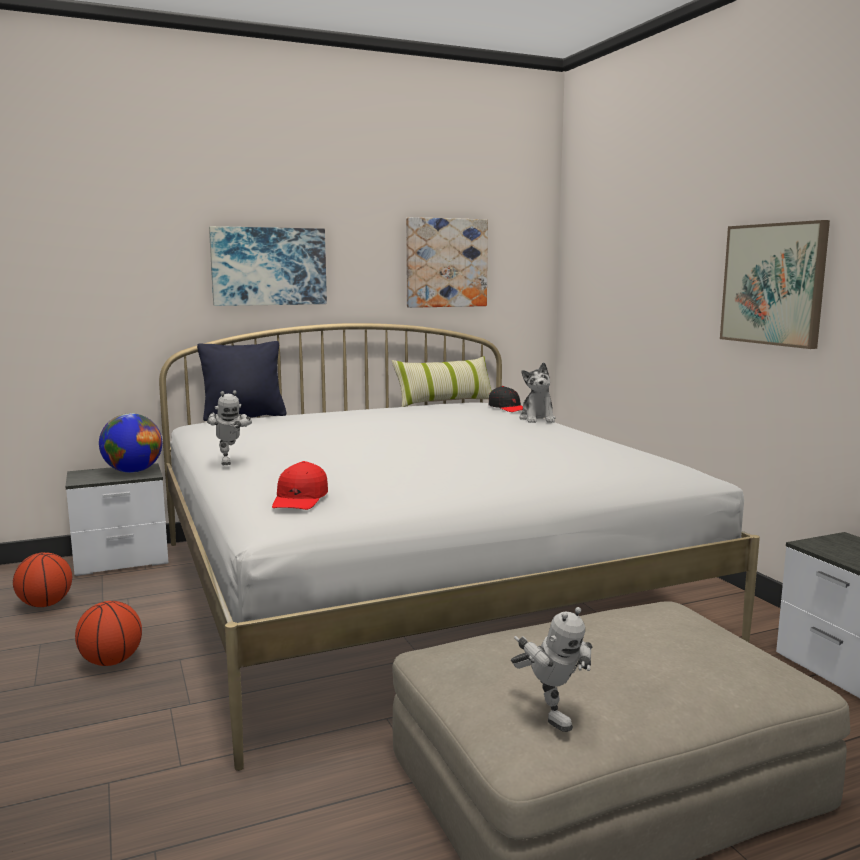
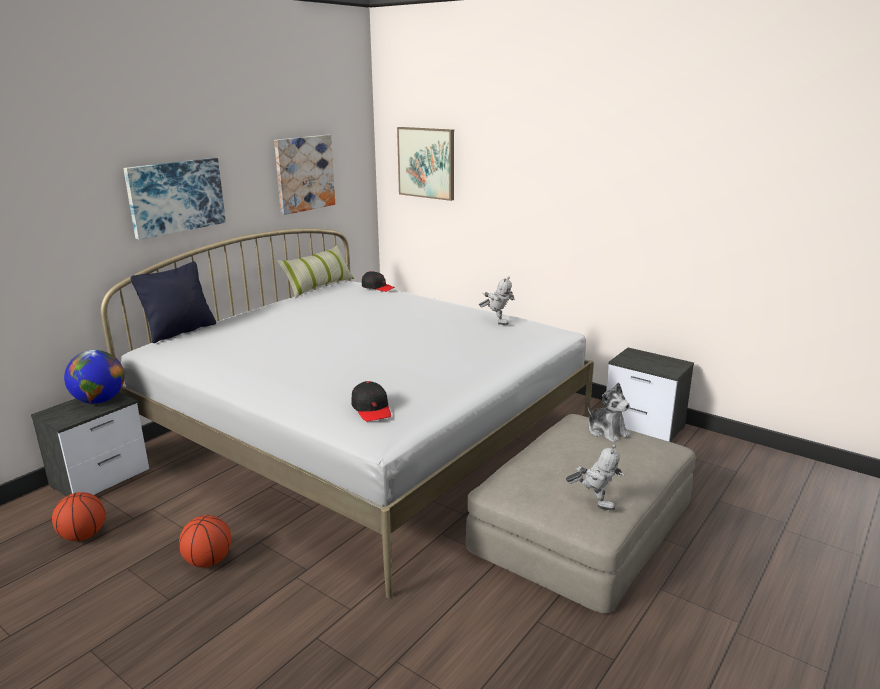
camera: 30 degrees left, 10 degrees up
toy robot [207,390,252,465] -> toy robot moved to [479,276,515,325]
red cap [272,461,328,510] -> black cap [352,381,391,422]
plush toy [519,362,556,423] -> plush toy moved to [587,382,630,442]
picture [720,220,830,349] -> picture moved to [397,127,454,201]

